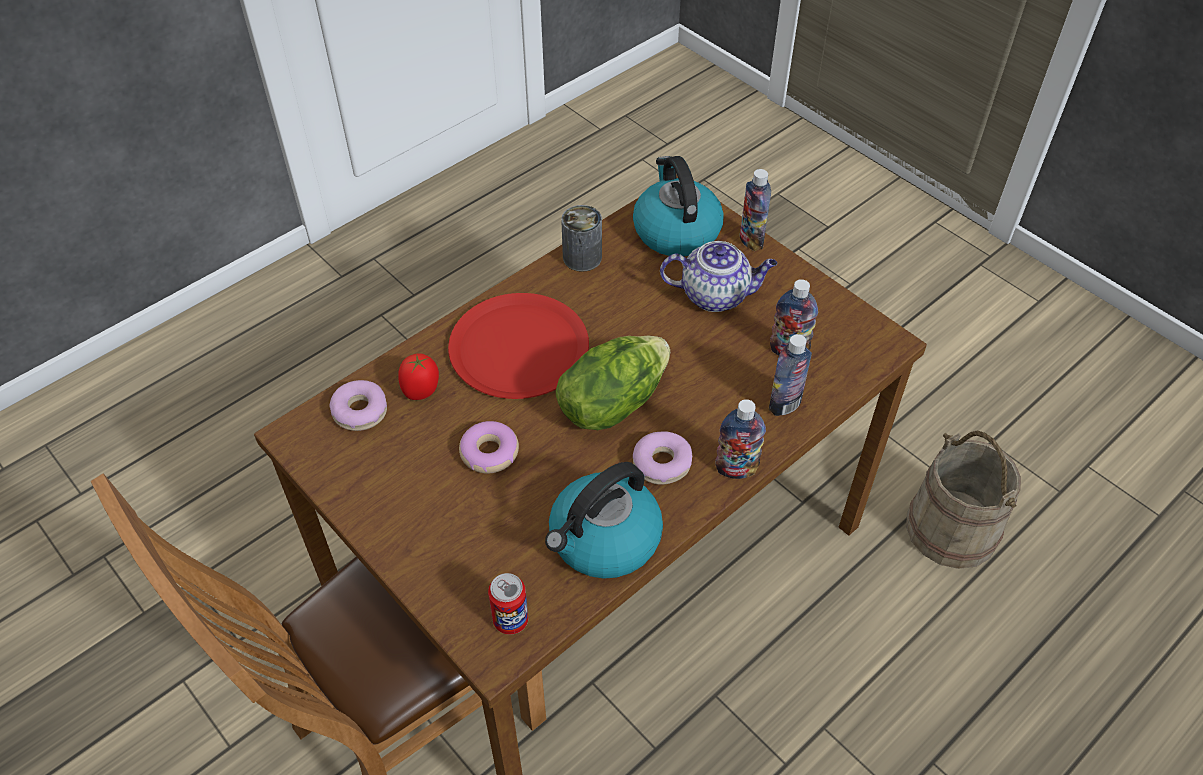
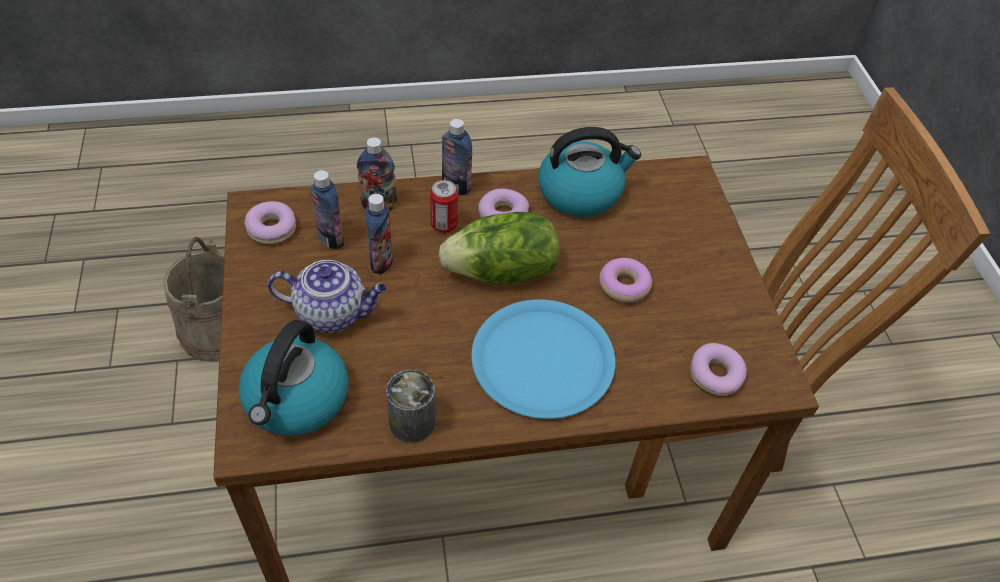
camera: 150 degrees left, 0 degrees up
tomato [398,353,439,400] -> none
red plate [448,293,589,399] -> blue plate [471,299,616,419]
can [488,573,528,635] -> can moved to [430,180,458,233]
teapot [660,241,777,312] -> teapot turned 150 degrees clockwise [268,260,387,333]
bottle [740,169,771,251] -> bottle moved to [365,194,393,274]
none -> donut [245,201,296,244]

